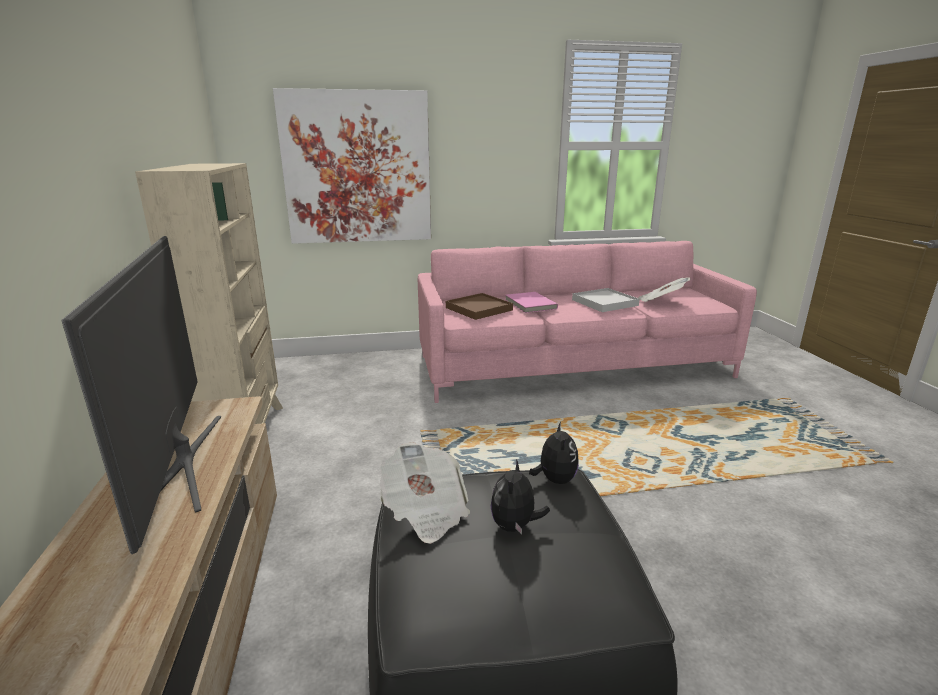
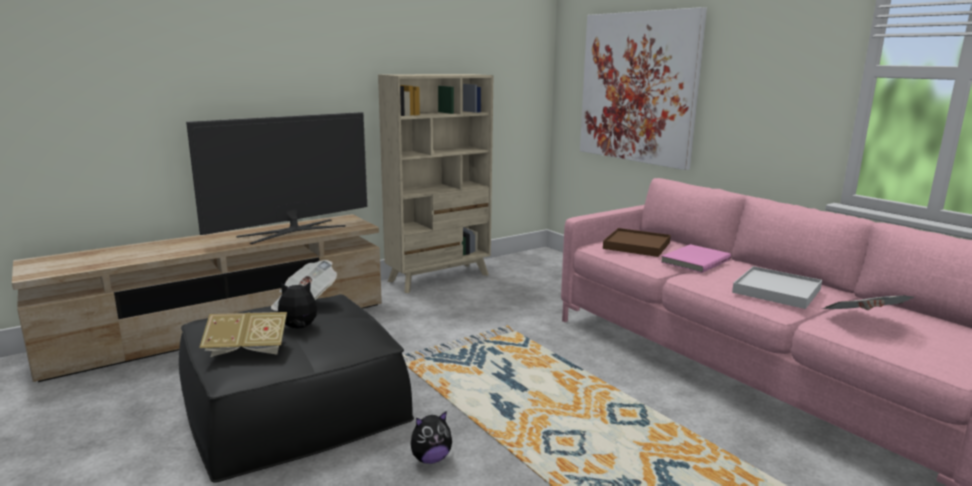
camera: 65 degrees right, 5 degrees down
plush toy [529,422,579,484] -> plush toy moved to [411,411,452,464]
none -> book [199,312,287,357]

